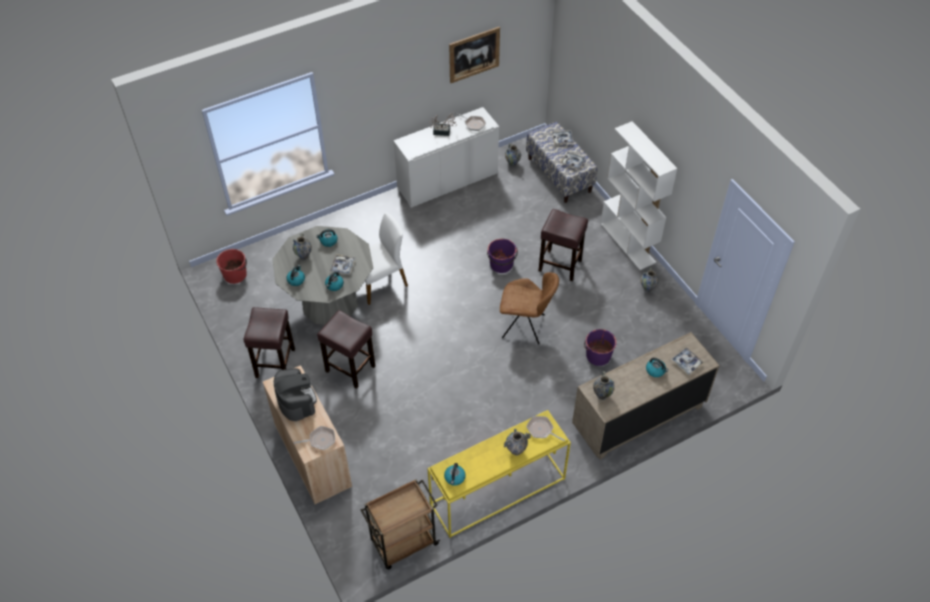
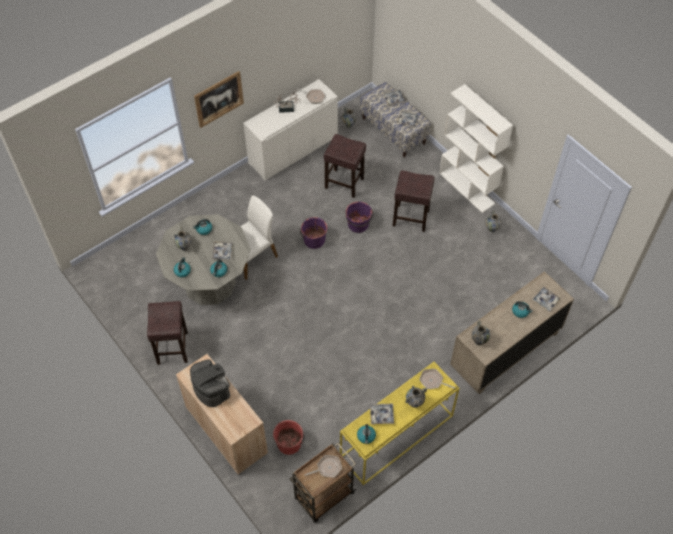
camera: 10 degrees left, 5 degrees up
red bucket [216,249,247,284] -> red bucket moved to [273,420,304,455]
frying pan [293,426,335,450] -> frying pan moved to [305,455,342,477]
brown stool [317,310,375,389] -> brown stool moved to [324,134,366,198]
picture [449,27,500,83] -> picture moved to [194,71,244,128]
brown chair [500,272,559,344] -> none
purple bucket [584,329,617,366] -> purple bucket moved to [300,217,327,249]
none -> tray [370,404,394,424]

